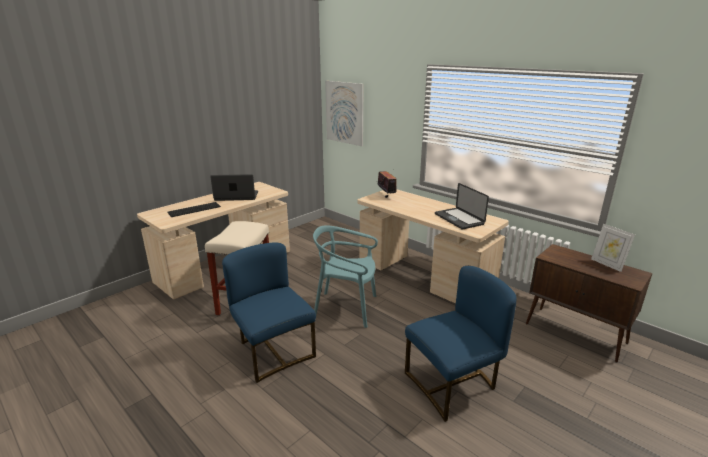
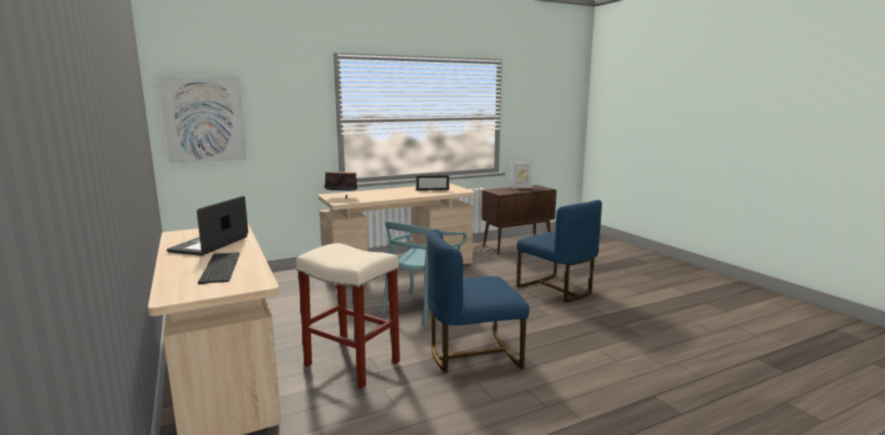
camera: 70 degrees left, 10 degrees down
blue chair [405,266,516,422] -> blue chair turned 150 degrees clockwise [517,200,602,302]
laptop [435,183,489,229] -> picture frame [416,175,449,191]

